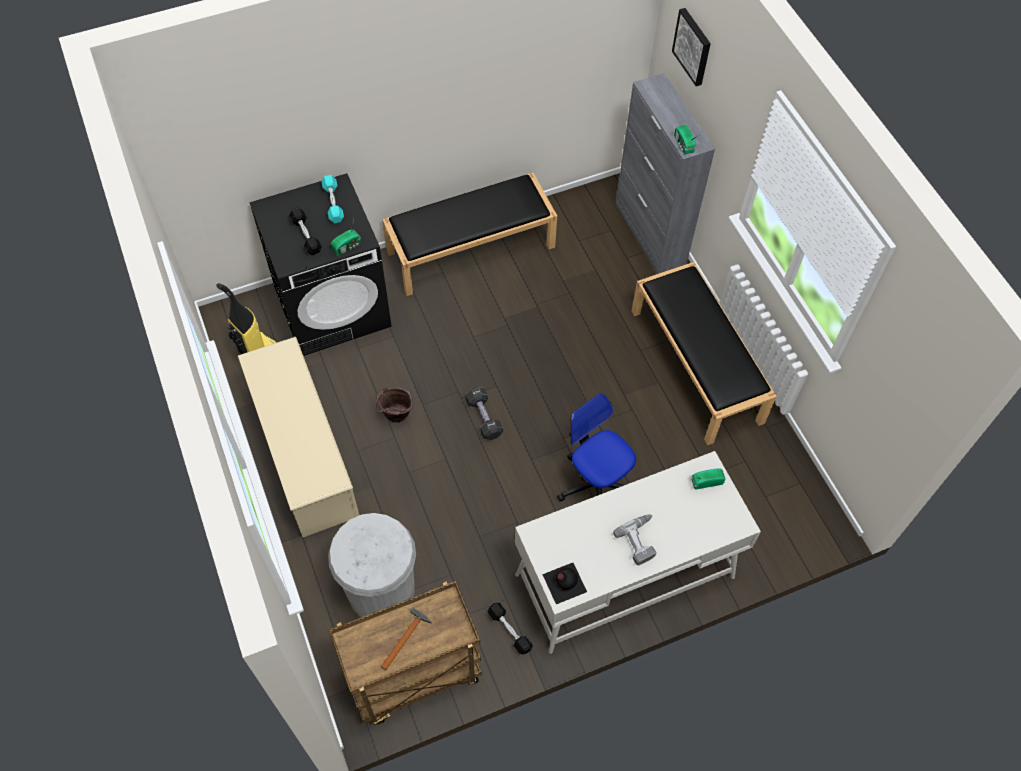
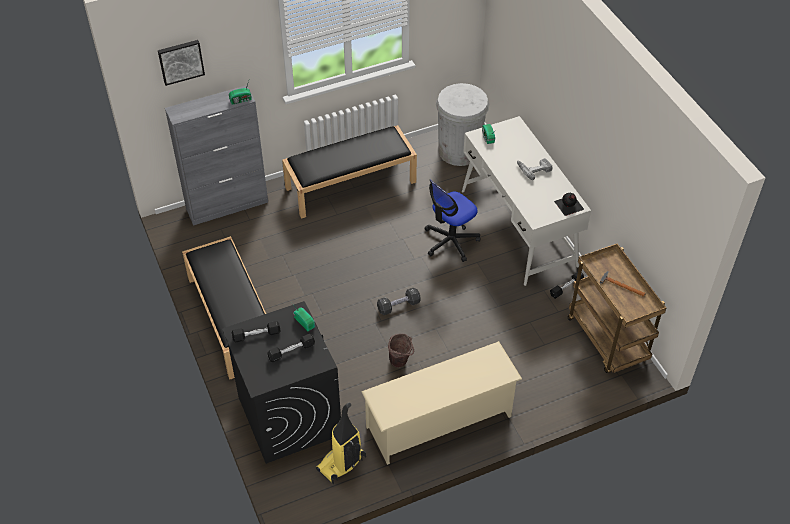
camera: 90 degrees left, 10 degrees down
turquoise dumbbell [321,175,344,223] -> black dumbbell [232,321,281,342]
white trash can [328,513,416,617] -> white trash can moved to [436,83,489,166]

